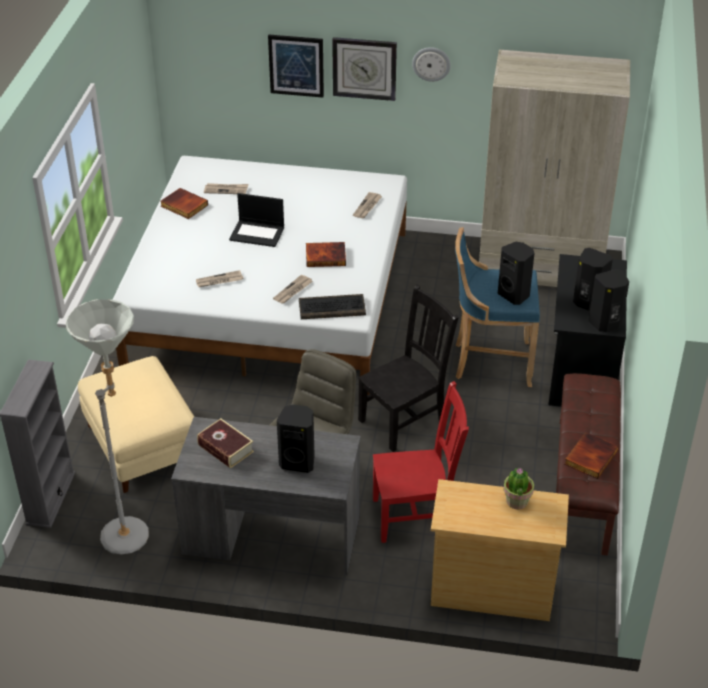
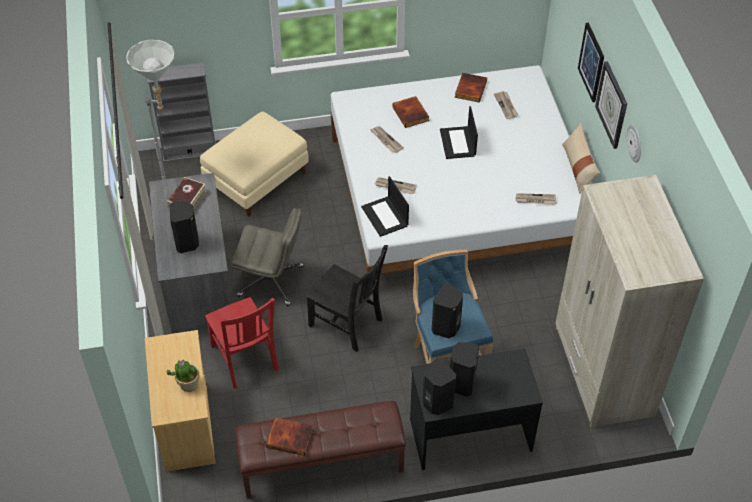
camera: 70 degrees right, 10 degrees up
keyboard [299,294,366,319] -> laptop [361,176,409,237]
book [306,242,346,267] -> book moved to [392,96,429,128]
none -> beige pillow [562,123,600,194]

